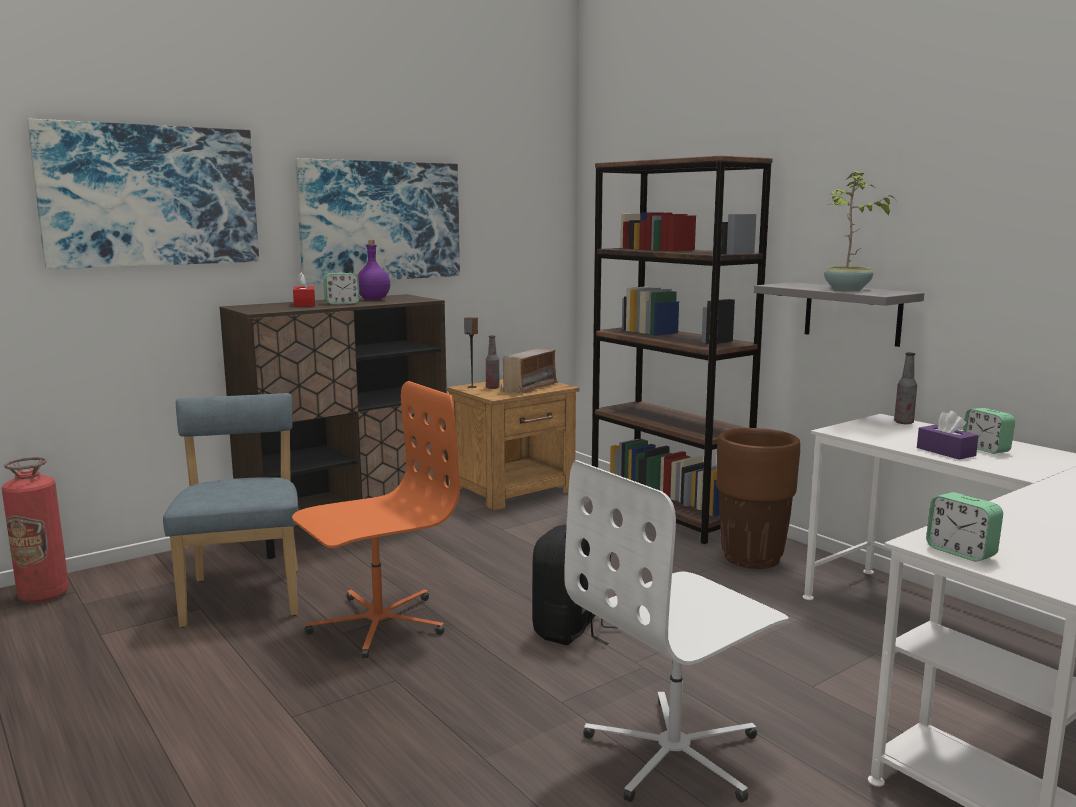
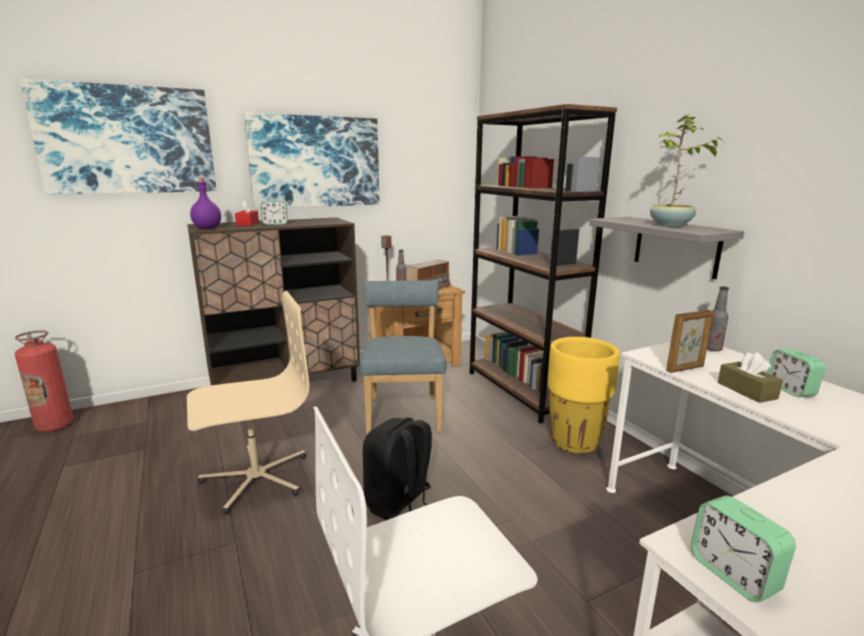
camera: 10 degrees right, 5 degrees up
blue chair [163,393,299,627] -> blue chair moved to [360,280,447,434]
orange office chair [292,381,460,658] -> beige office chair [187,291,309,515]
purple bottle [357,240,390,300] -> purple bottle moved to [190,178,221,229]
brown planter [716,428,800,569] -> yellow planter [548,337,620,454]
purple tissue box [917,411,978,460] -> brown tissue box [718,352,783,403]
none -> picture frame [666,310,714,373]

